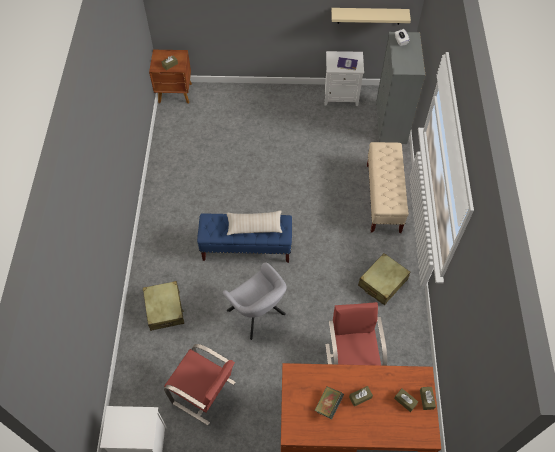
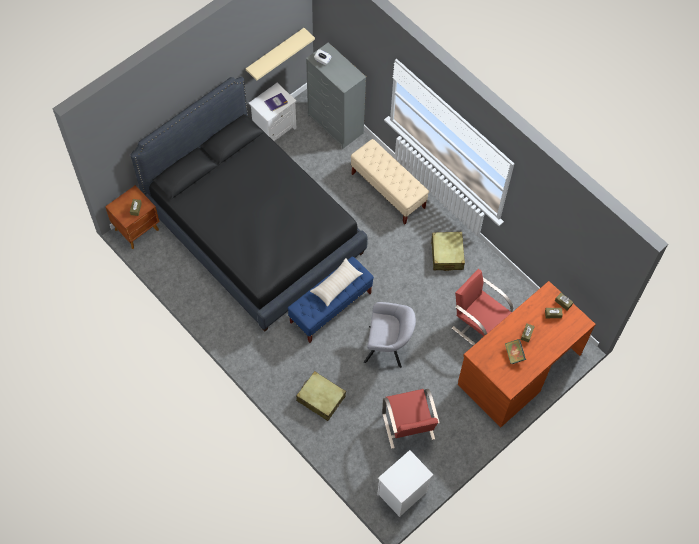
camera: 45 degrees left, 5 degrees up
red chair [164,344,236,426] -> red chair turned 90 degrees clockwise [382,389,440,449]
none -> black bed [131,77,368,331]

